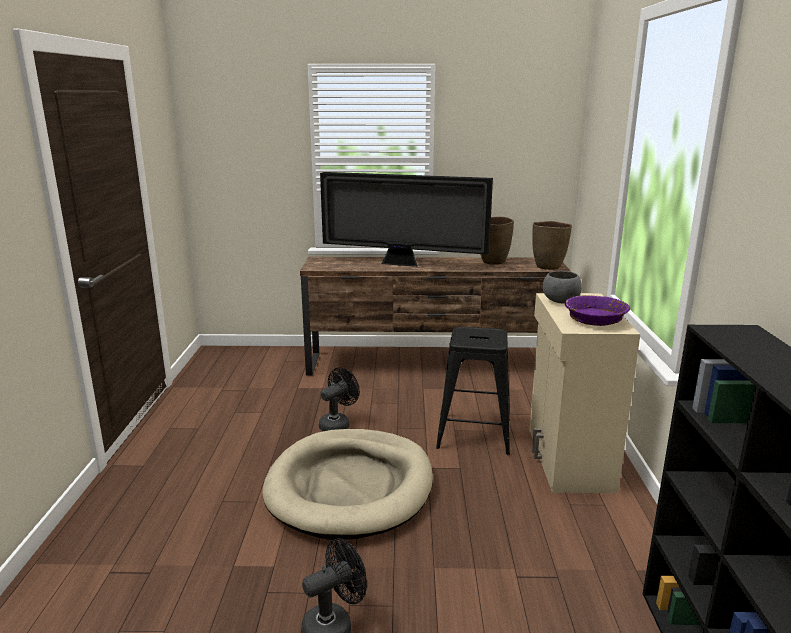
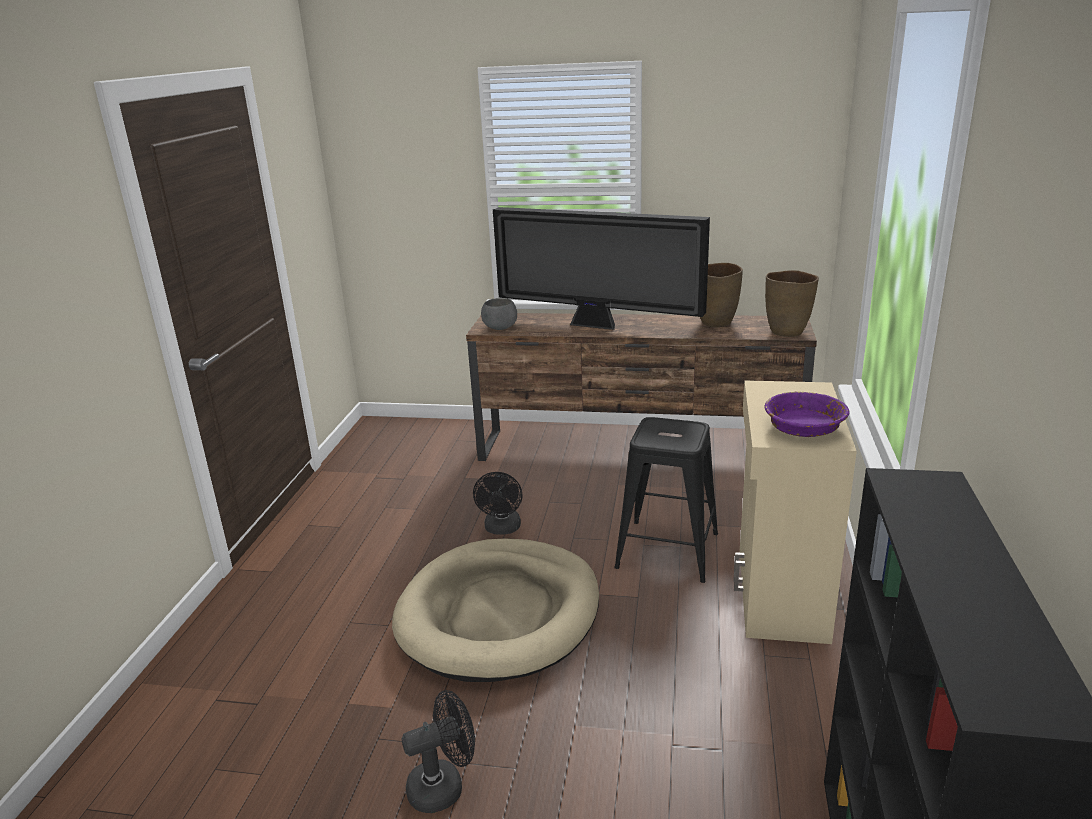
camera: 10 degrees right, 5 degrees up
black fan [319,367,359,431] -> black fan turned 135 degrees clockwise [473,472,523,535]
grey bowl [542,271,582,303] -> grey bowl moved to [481,298,517,330]

